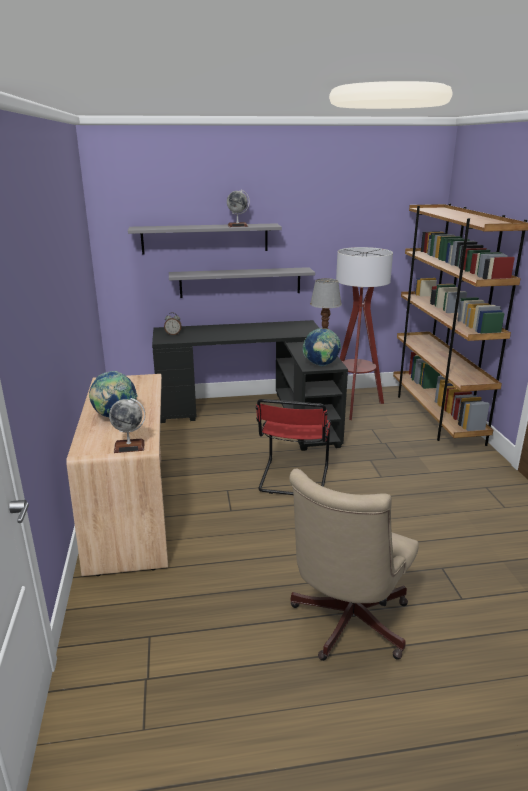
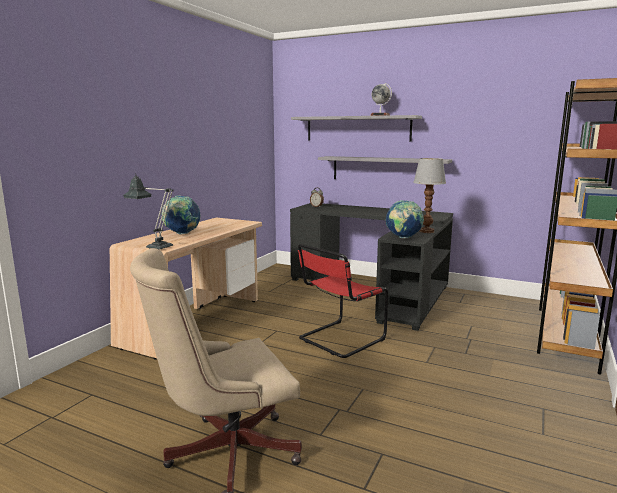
camera: 35 degrees right, 10 degrees down
globe [109,398,145,453] -> table lamp [123,175,174,250]
floor lamp [336,247,393,420] -> none

